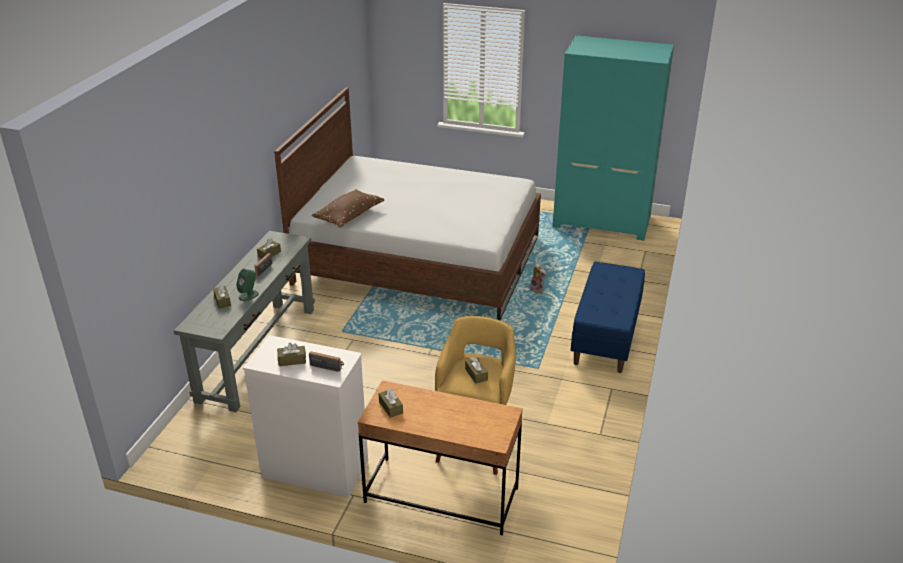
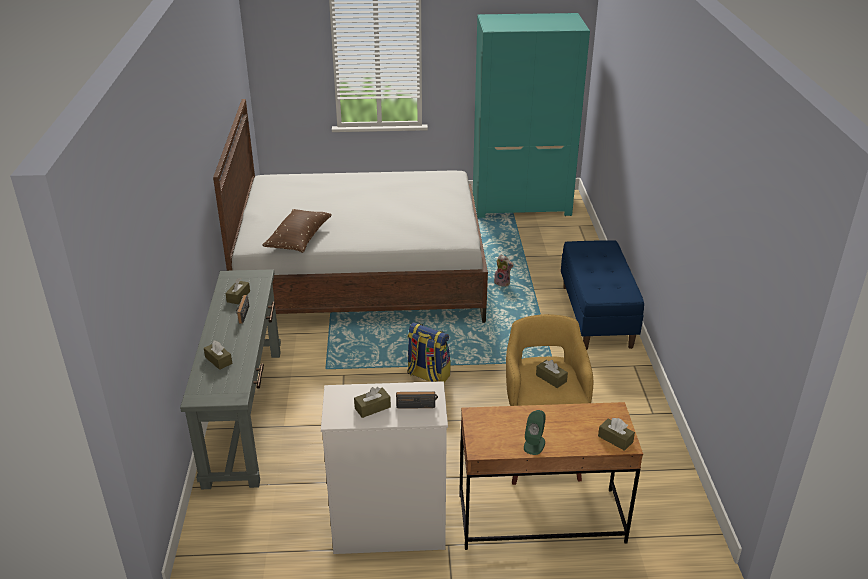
camera: 20 degrees left, 0 degrees up
green speaker [236,269,259,301] -> green speaker moved to [524,410,546,455]
brown tissue box [379,388,403,418] -> brown tissue box moved to [598,418,635,451]
none -> backpack [407,322,451,382]

